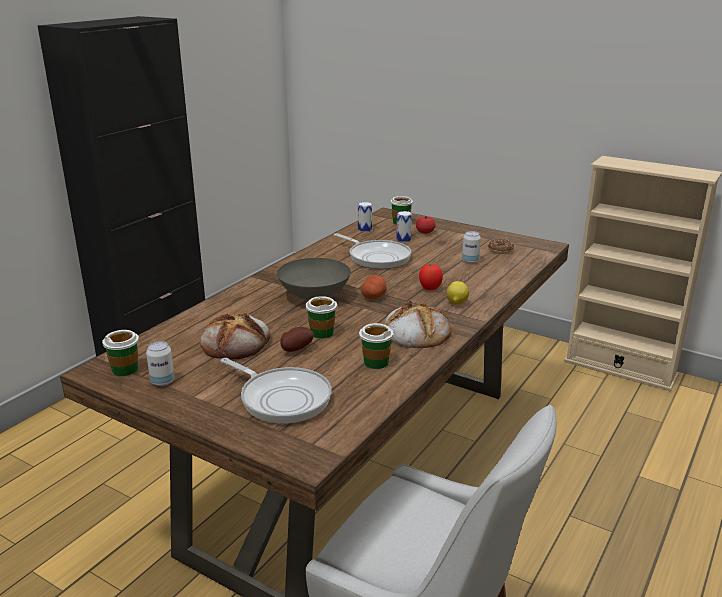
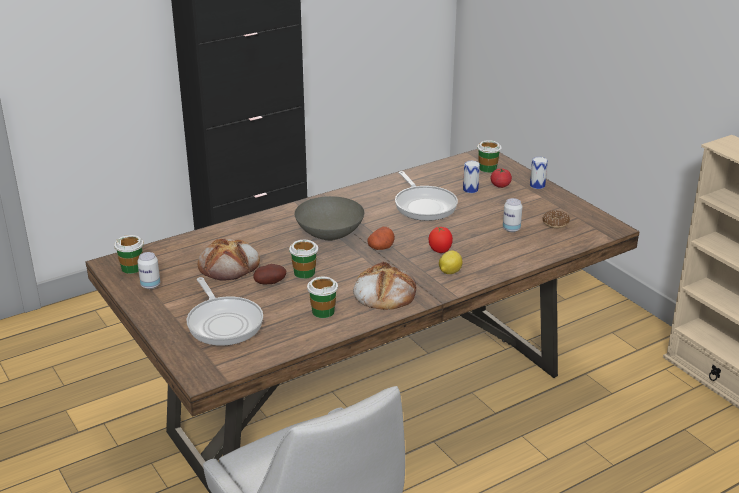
camera: 25 degrees right, 5 degrees up
can [358,202,372,232] -> can moved to [530,157,548,189]

